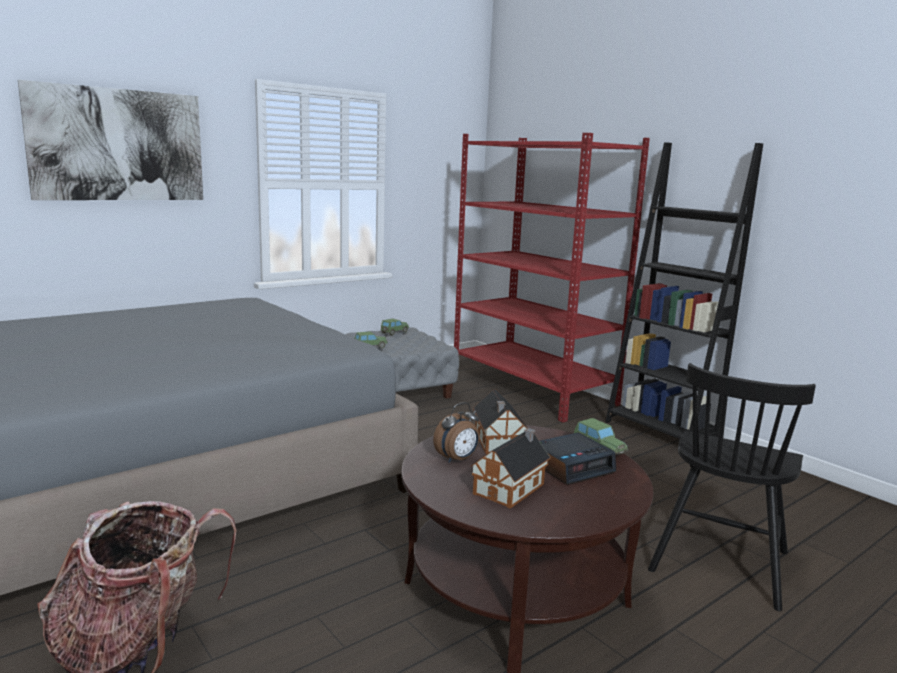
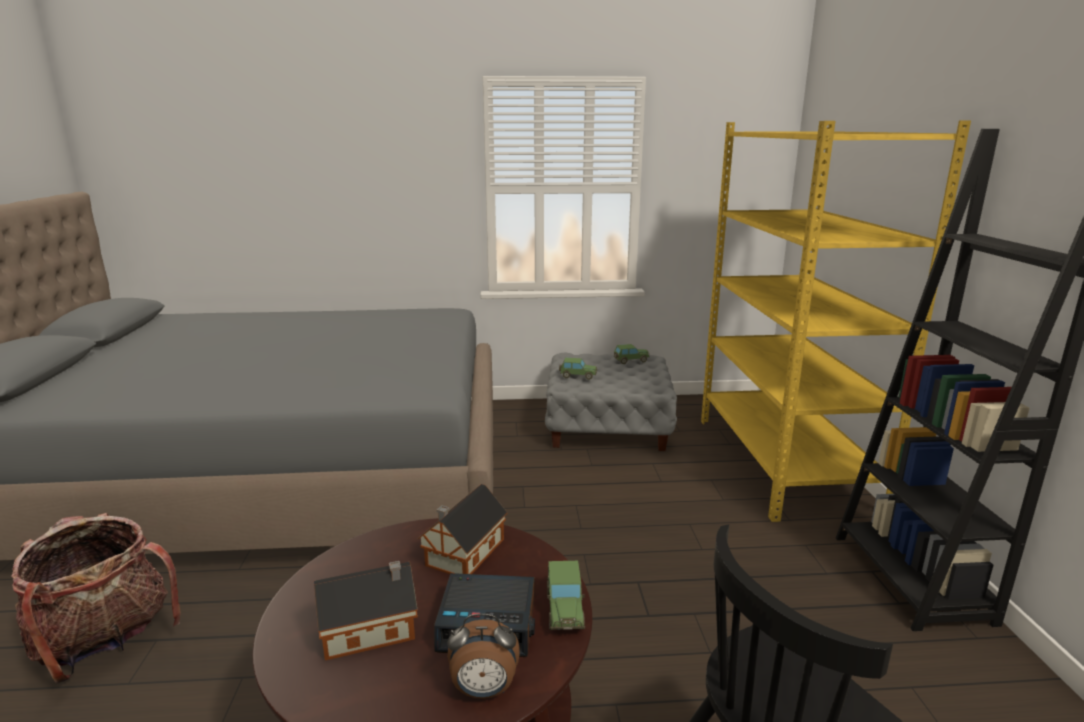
camera: 35 degrees right, 5 degrees up
picture [18,80,203,200] -> none
alarm clock [433,402,480,463] -> alarm clock moved to [447,613,520,699]
red bookcase [454,133,650,422] -> yellow bookcase [701,121,971,522]

